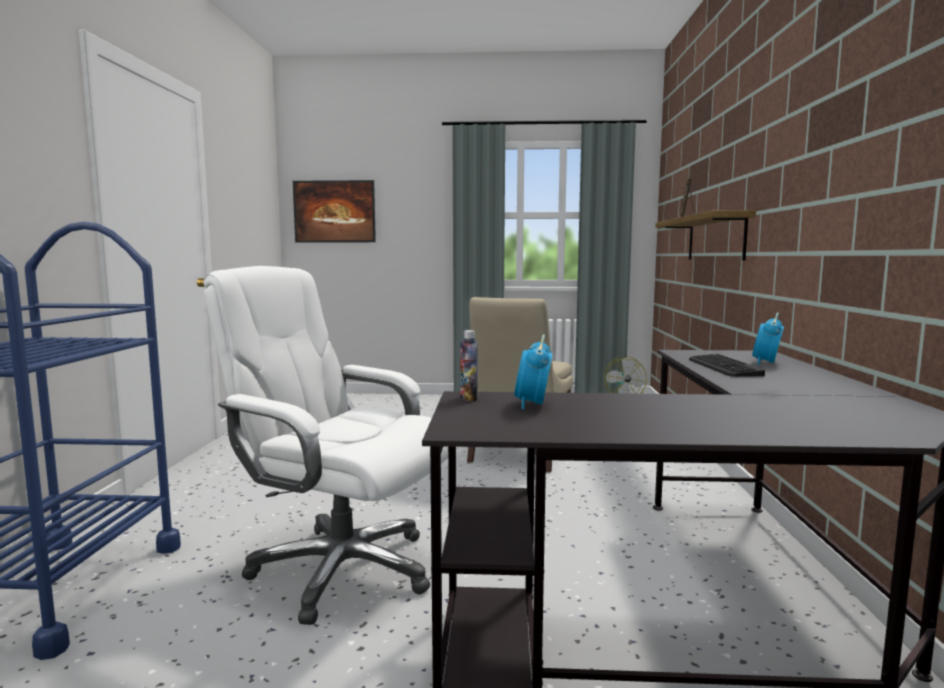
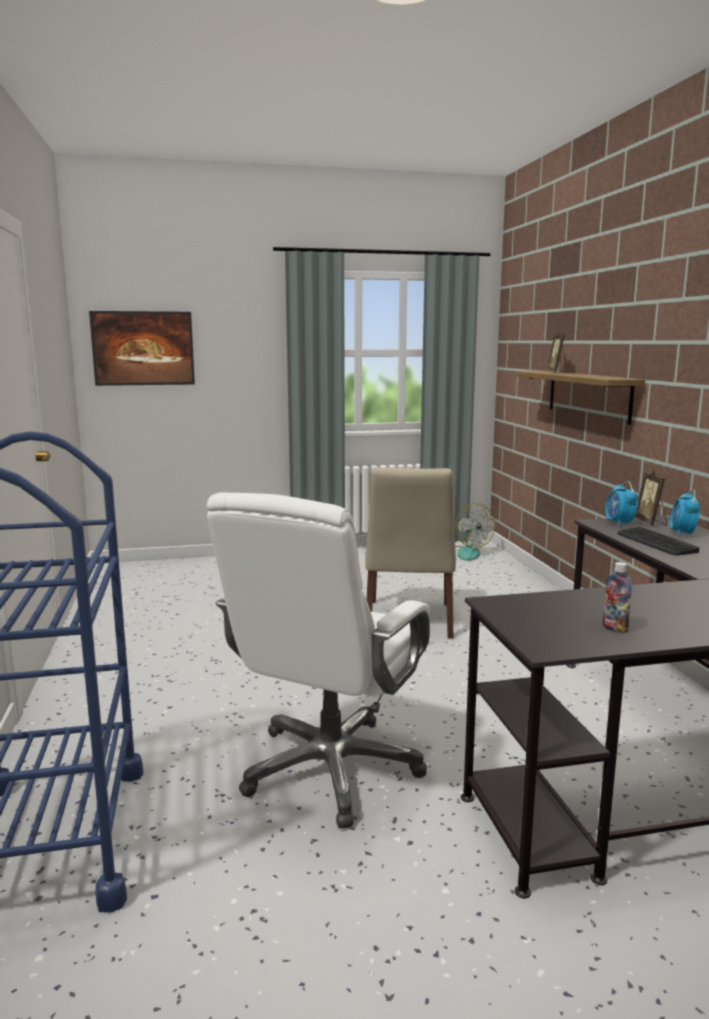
camera: 15 degrees left, 5 degrees up
white office chair [204,266,448,625] -> white office chair turned 75 degrees counterclockwise [207,492,431,829]
bottle [460,330,478,401] -> bottle moved to [603,562,632,633]
alarm clock [514,334,553,410] -> alarm clock moved to [605,481,638,527]
none -> picture frame [635,470,667,526]

